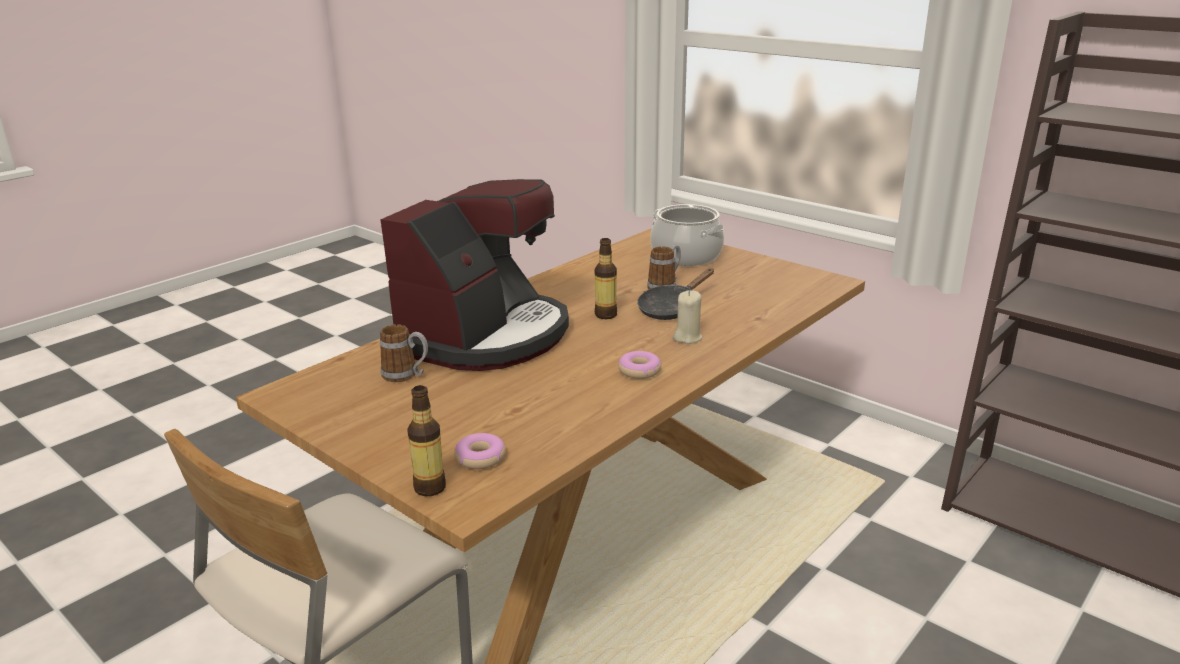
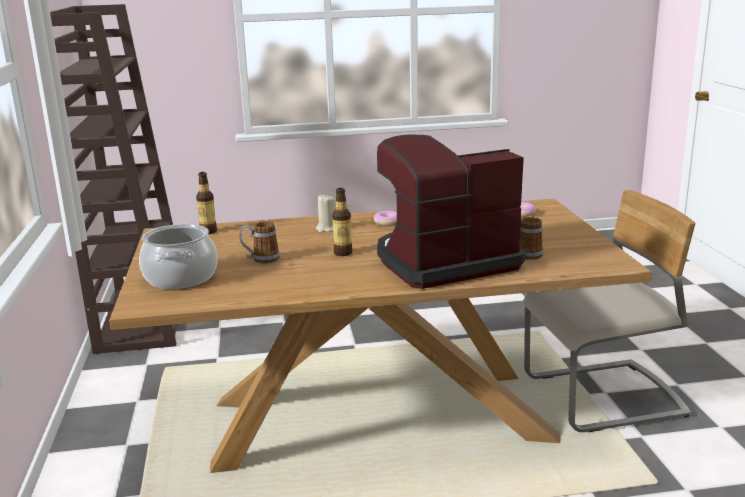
camera: 140 degrees left, 5 degrees down
bottle [407,385,446,496] -> bottle moved to [196,172,217,234]
black frying pan [637,269,714,320] -> none

